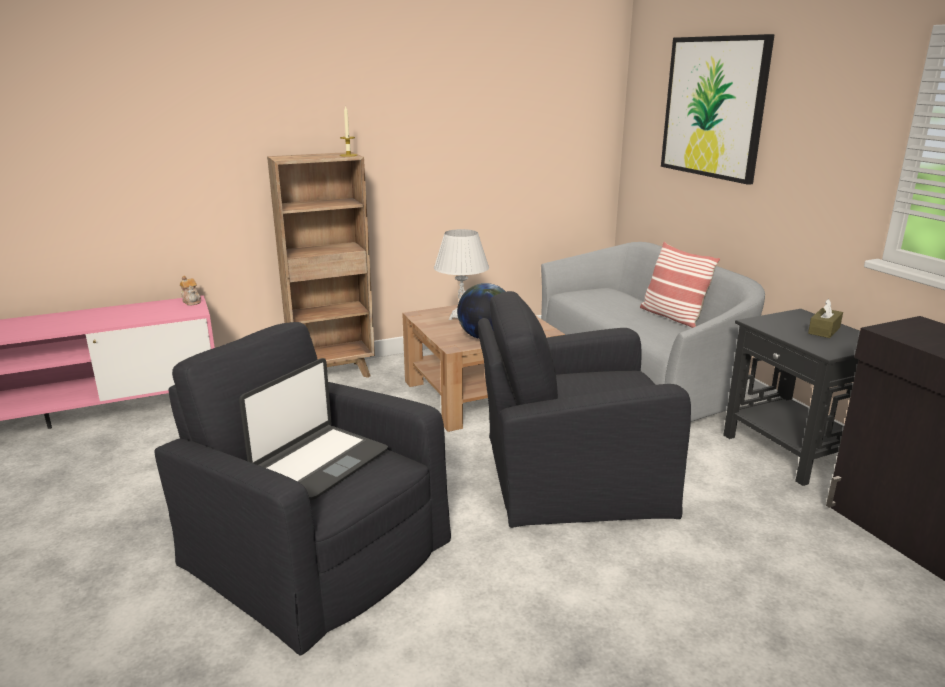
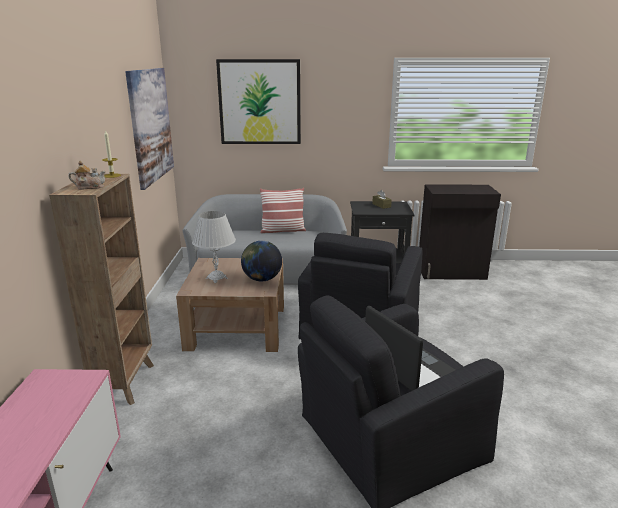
camera: 65 degrees left, 0 degrees up
teapot [180,275,201,306] -> teapot moved to [68,160,106,189]
none -> picture [125,68,174,190]

